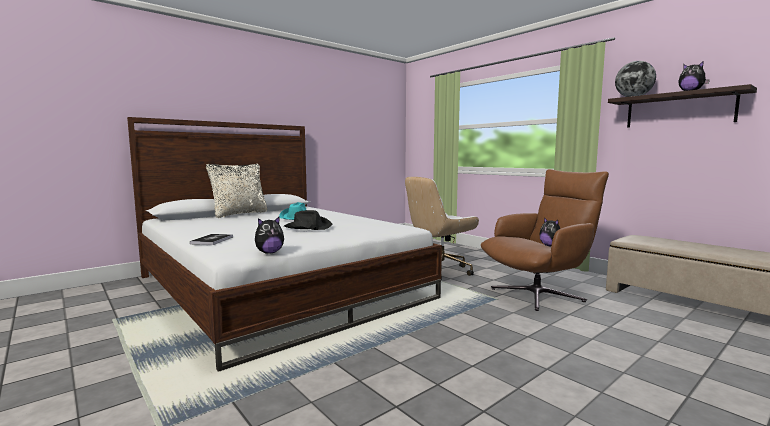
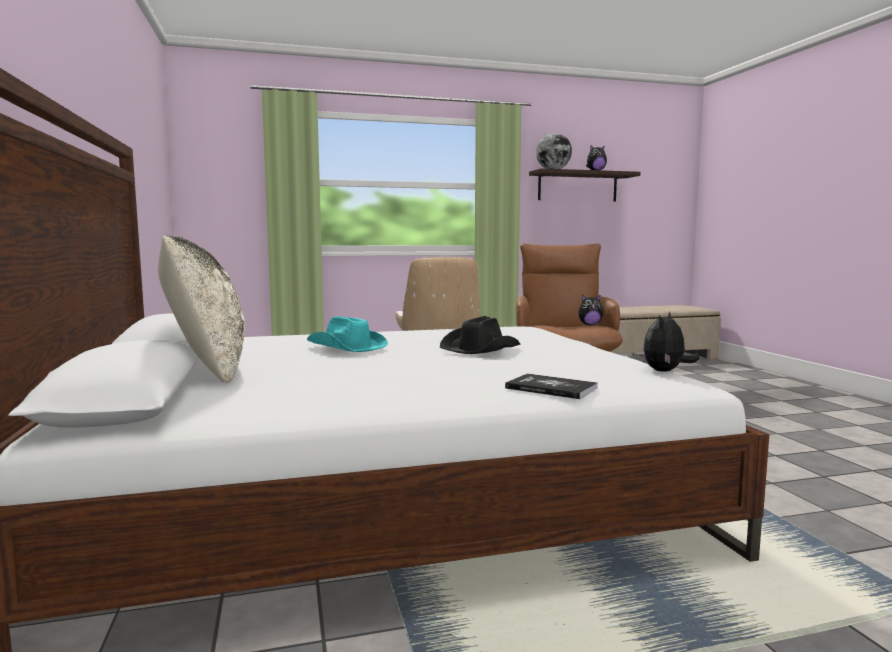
camera: 65 degrees left, 0 degrees up
plush toy [255,216,284,254] -> plush toy turned 135 degrees counterclockwise [643,312,700,372]

